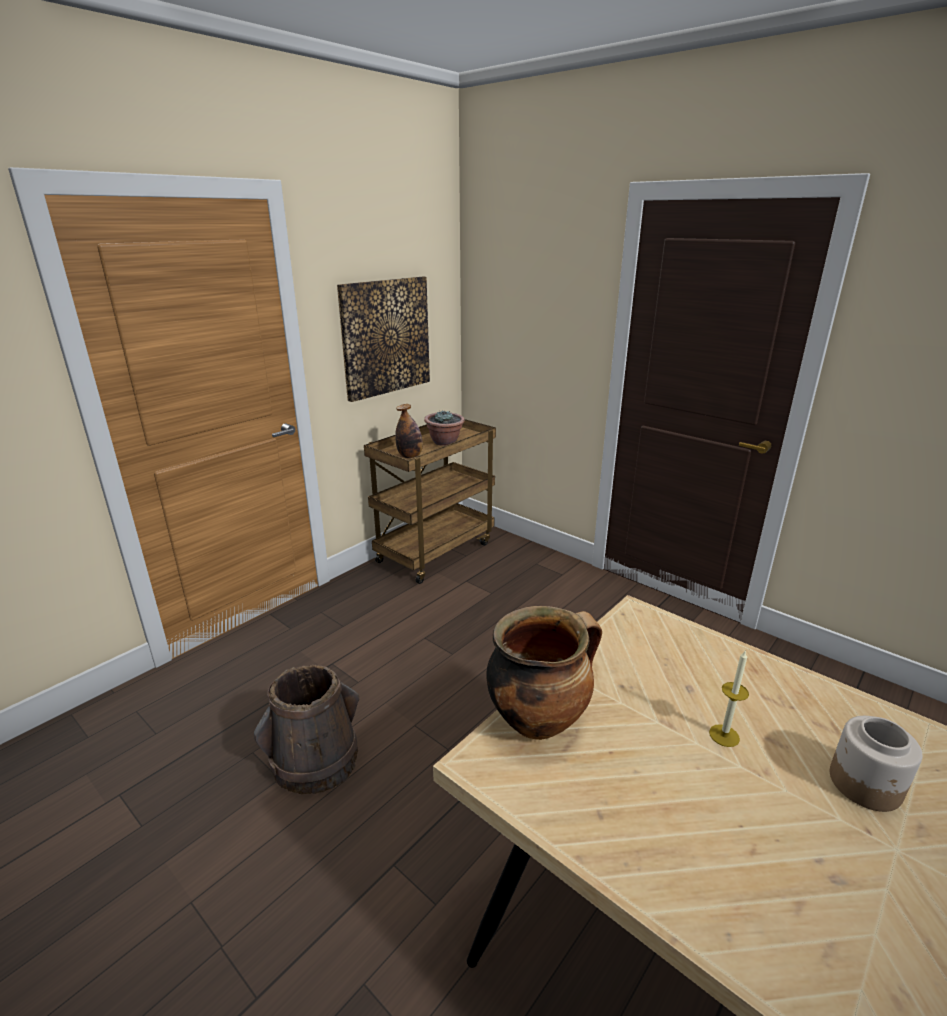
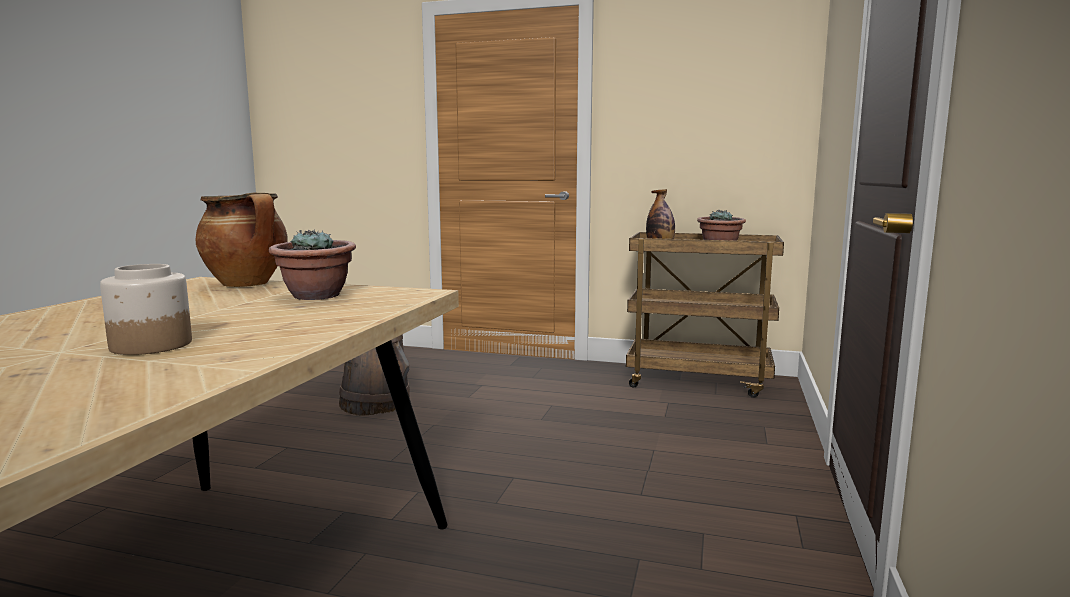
camera: 65 degrees right, 15 degrees down
picture [337,277,430,402] -> none
candle [709,651,749,747] -> none
none -> potted plant [269,230,356,300]

